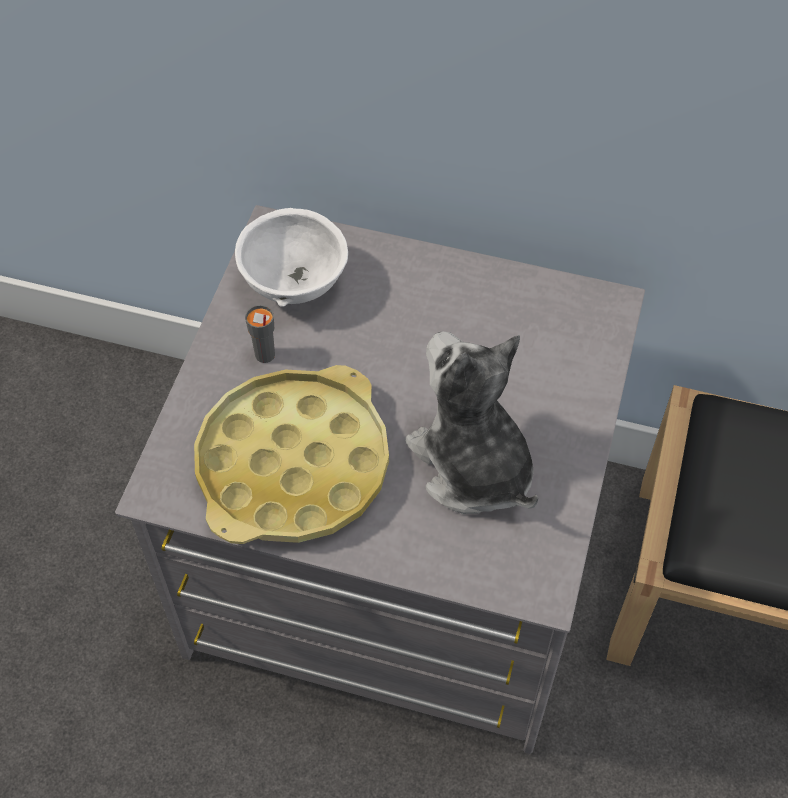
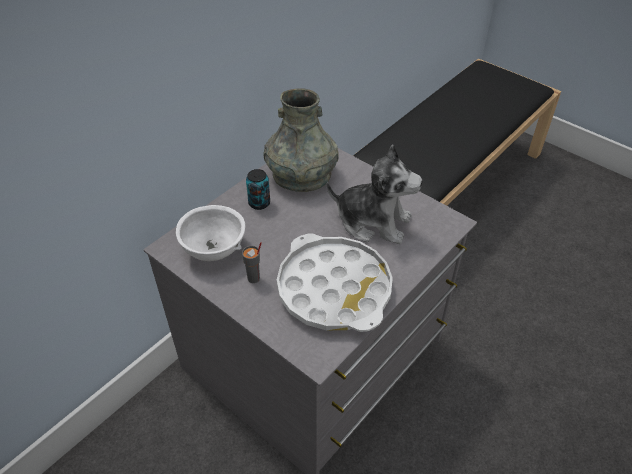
camera: 65 degrees left, 10 degrees down
yellow tray [194,365,389,544] -> white tray [277,234,393,332]
plush toy [405,331,538,514] -> plush toy turned 150 degrees counterclockwise [327,144,422,244]
none -> can [246,169,270,210]
none -> grey vase [264,88,339,192]

